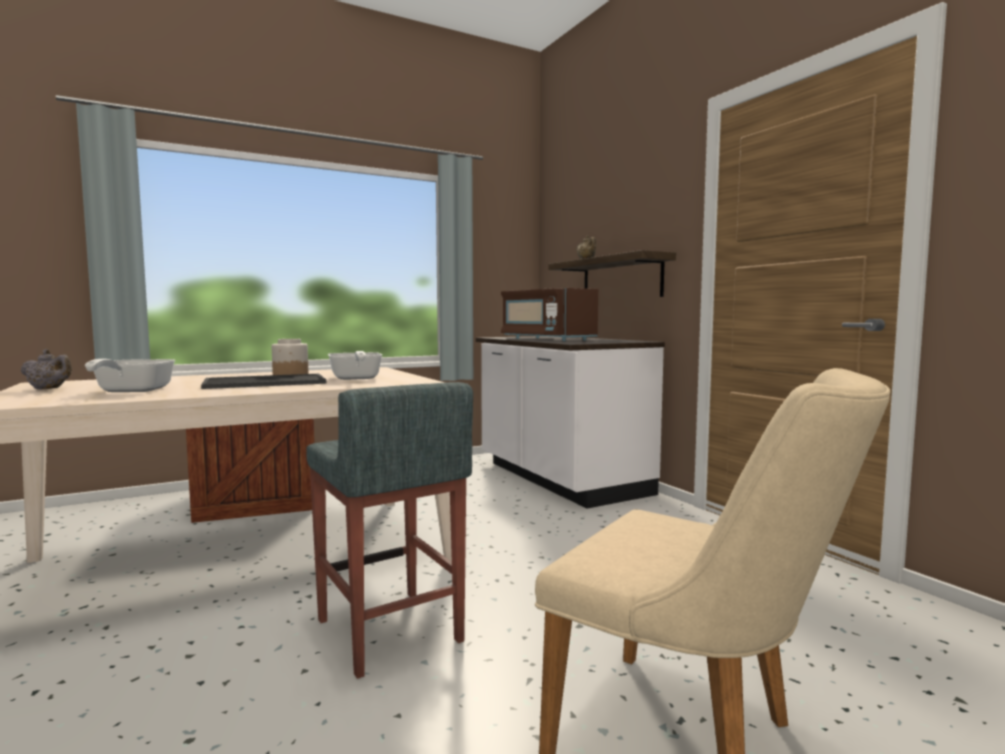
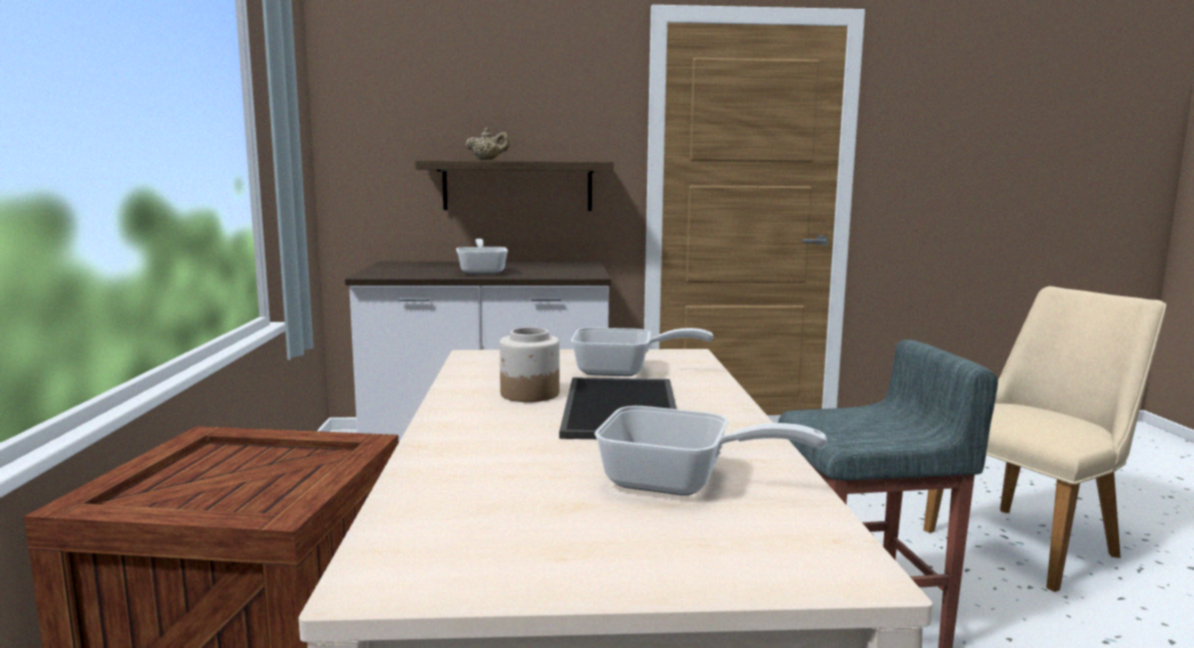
camera: 65 degrees left, 5 degrees up
grey teapot [21,349,72,390] -> none
brown microwave [501,288,598,341] -> frying pan [456,239,508,274]

